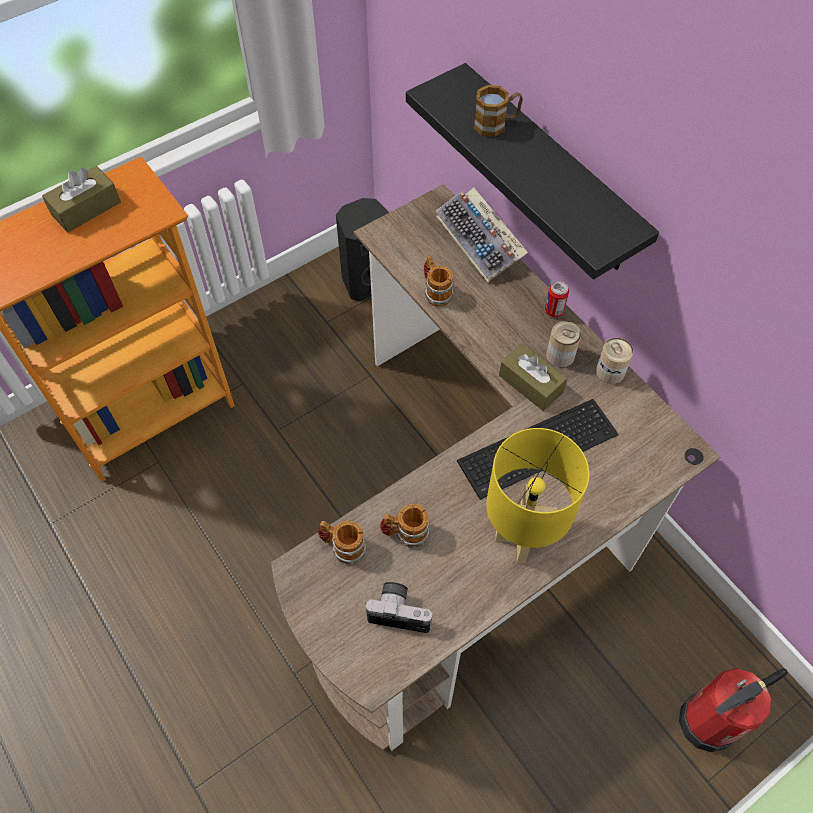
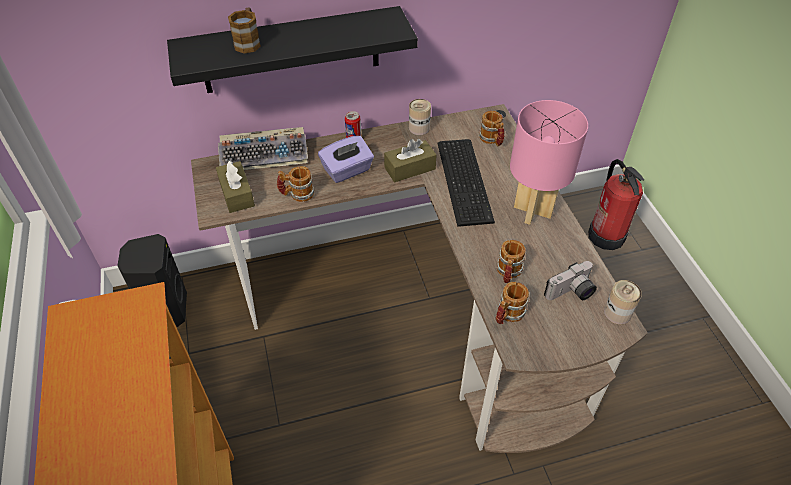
camera: 70 degrees left, 10 degrees down
brown tissue box [42,166,121,233] -> brown tissue box moved to [216,160,255,213]
camera [365,582,434,633] -> camera turned 150 degrees counterclockwise [544,261,597,300]
yellow table lamp [486,428,590,563] -> pink table lamp [510,100,588,225]
can [546,321,581,367] -> can moved to [604,280,642,324]
none -> purple tissue box [318,136,374,183]
none -> mug [479,111,505,146]

